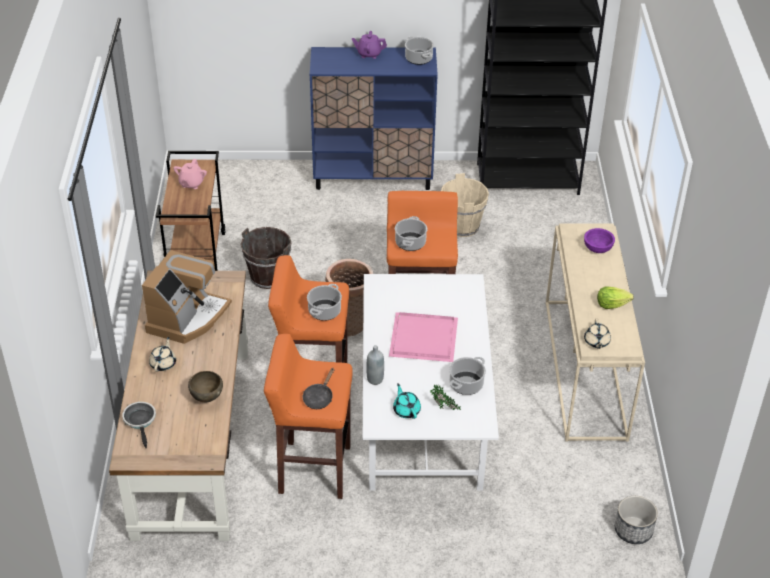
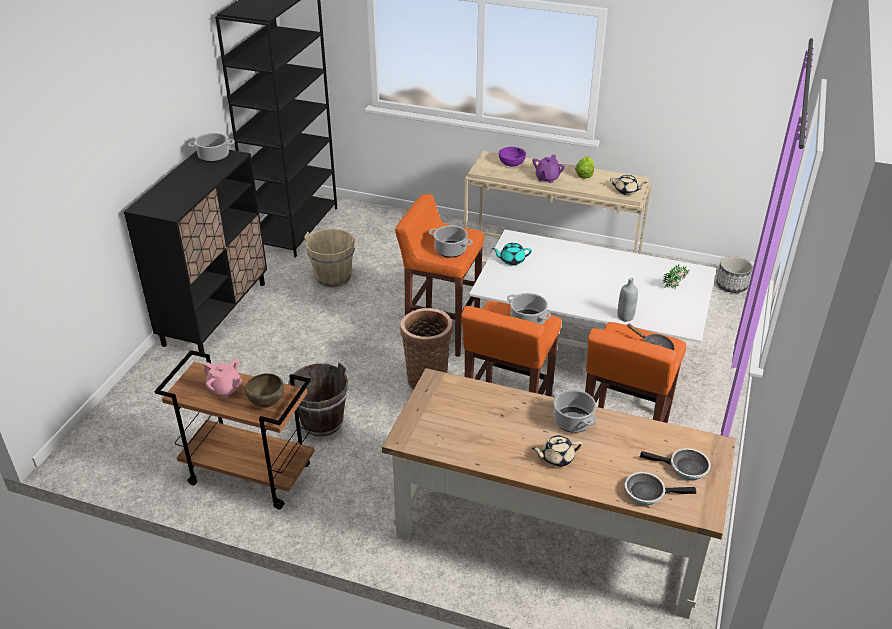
camera: 70 degrees left, 5 degrees down
coffee machine [142,250,232,344] -> none
beige teapot [149,337,176,372] -> beige teapot turned 45 degrees counterclockwise [532,435,582,467]
brown bowl [188,371,223,402] -> brown bowl moved to [245,374,284,407]
blue cabinet [310,47,438,190] -> black cabinet [124,149,267,353]
purple teapot [352,31,387,59] -> purple teapot moved to [532,154,565,183]
pink tray [389,312,458,362] -> none
turquoise teapot [393,383,421,419] -> turquoise teapot moved to [492,243,532,265]
cooking pot [449,357,486,395] -> cooking pot moved to [553,389,597,433]
none -> frying pan [640,448,711,480]

